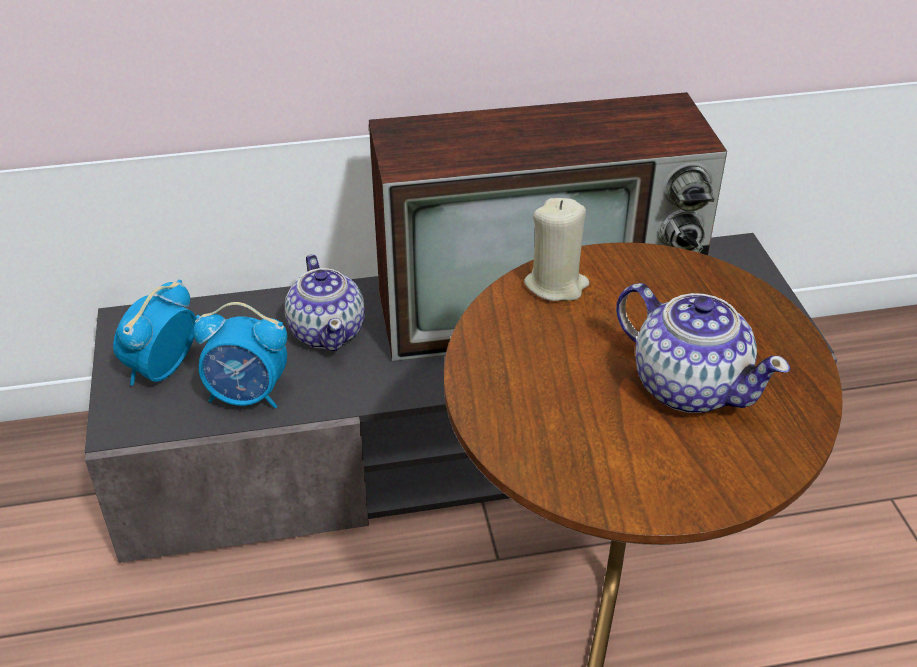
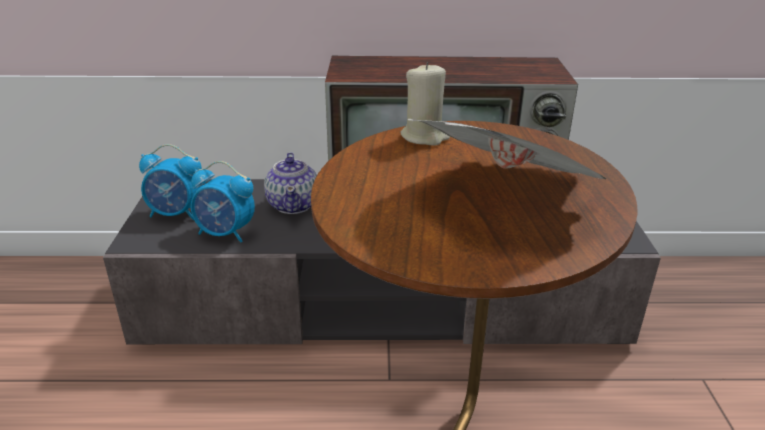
camera: 10 degrees right, 10 degrees down
alarm clock [113,280,196,385] -> alarm clock turned 120 degrees counterclockwise [139,144,203,220]
teapot [616,283,790,413] -> newspaper [407,119,607,180]

